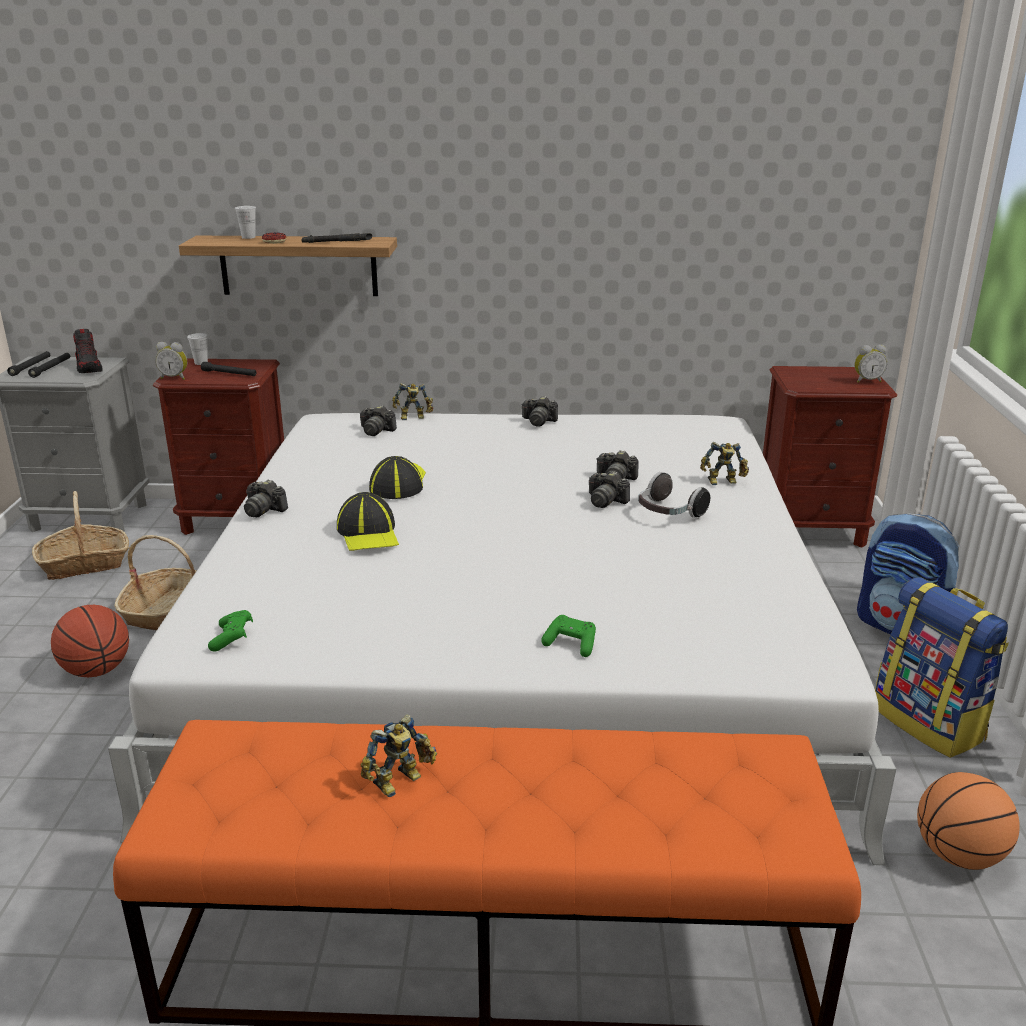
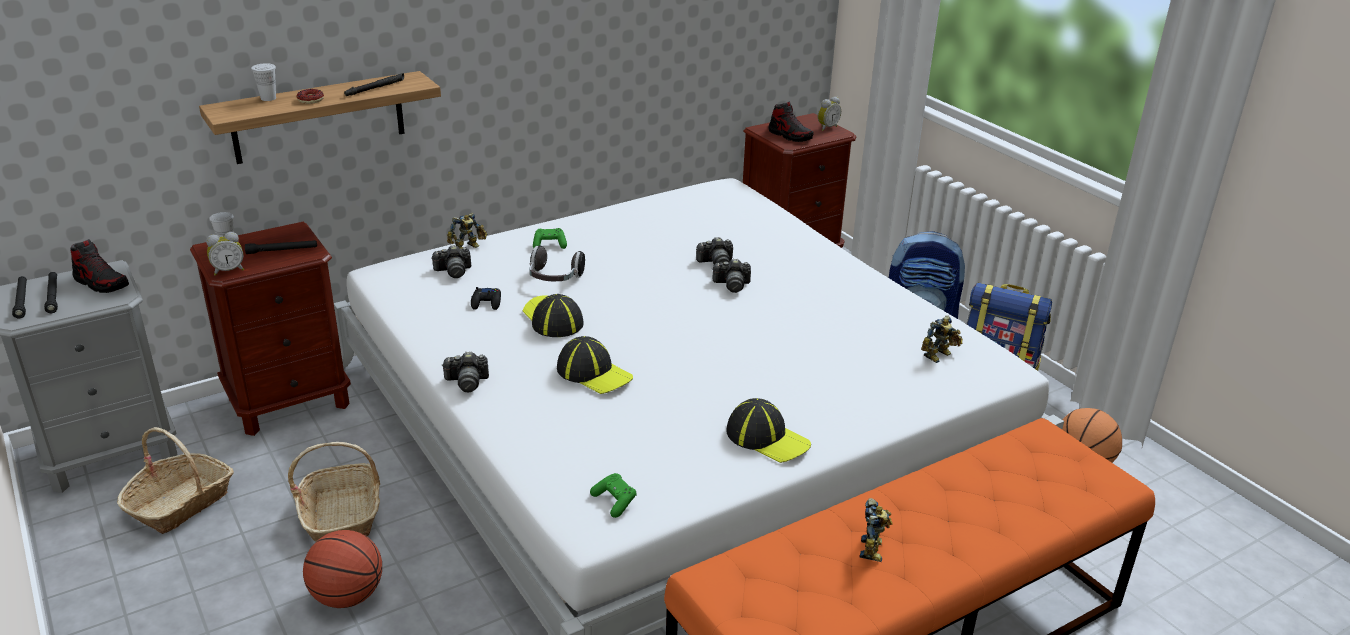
camera: 35 degrees left, 5 degrees up
camera [521,396,558,427] -> none
green game controller [541,615,596,657] -> green game controller moved to [533,228,567,249]
headphones [638,472,710,519] -> headphones moved to [529,246,585,281]
toy robot [700,442,749,485] -> toy robot moved to [921,315,963,363]
none -> black game controller [471,287,501,310]
none -> cap [726,398,811,463]
none -> shoe [768,102,813,142]

